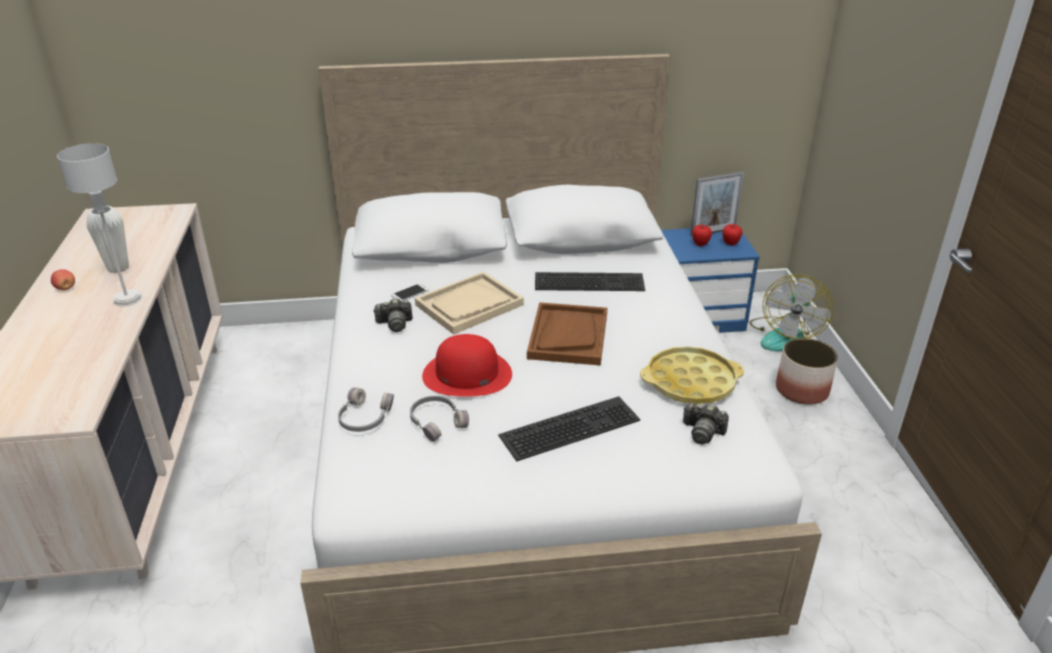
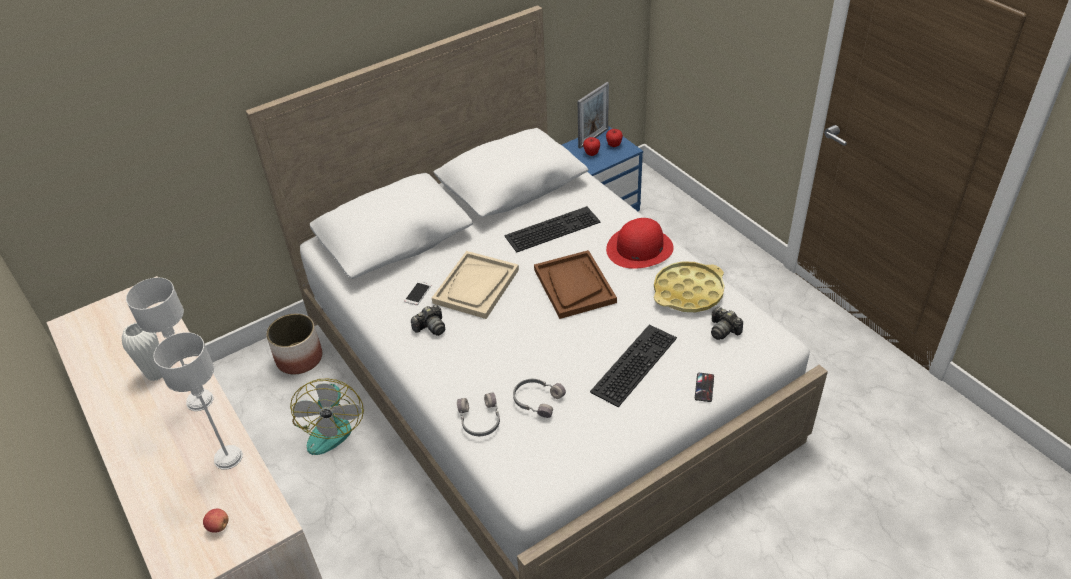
camera: 25 degrees left, 10 degrees up
apple [51,269,75,290] -> apple moved to [203,509,229,533]
red hat [422,334,512,397] -> red hat moved to [606,218,674,269]
camera [683,403,729,445] -> camera turned 45 degrees clockwise [711,307,743,340]
fan [750,275,834,351] -> fan moved to [290,379,364,455]
planter [776,338,838,405] -> planter moved to [266,313,322,374]
none -> grey table lamp [153,332,243,470]
none -> phone [695,373,714,402]

